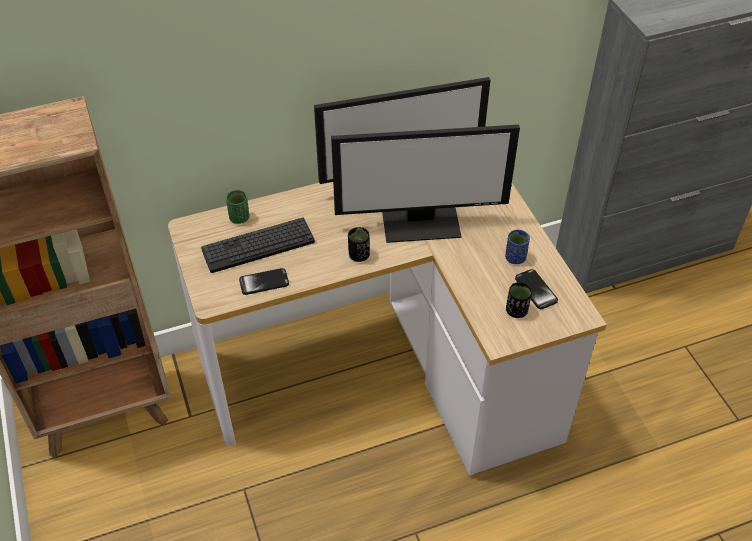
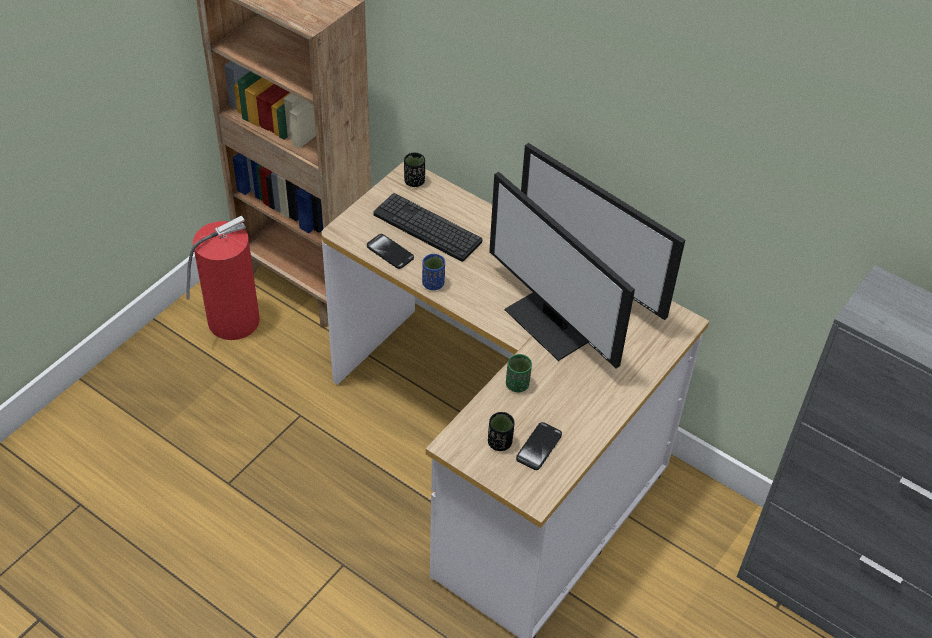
camera: 55 degrees right, 0 degrees up
green cup [226,190,249,224] -> green cup moved to [506,354,532,392]
black cup [348,227,370,262] -> black cup moved to [404,153,425,187]
blue cup [505,230,530,264] -> blue cup moved to [422,254,445,290]
none -> fire extinguisher [187,215,260,340]

